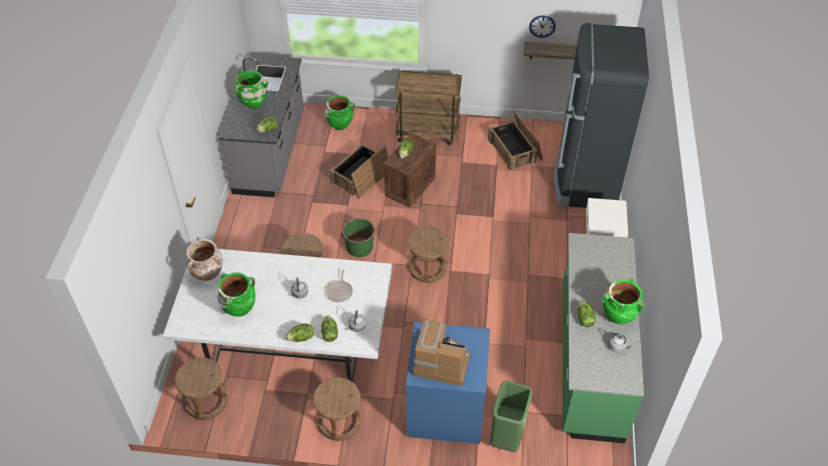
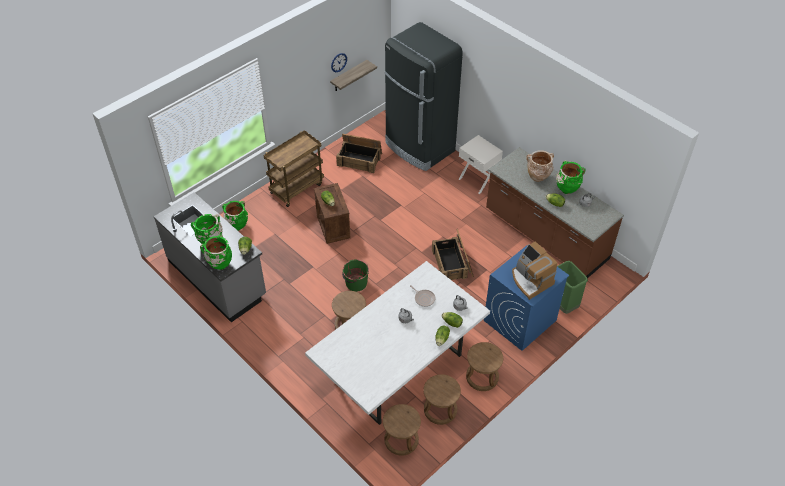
camera: 50 degrees left, 0 degrees up
beige vase [186,237,223,281] -> beige vase moved to [526,150,554,182]
green vase [217,272,256,317] -> green vase moved to [200,234,232,270]
crate [329,143,388,199] -> crate moved to [432,229,474,280]
brown stool [408,226,449,283] -> brown stool moved to [423,374,461,425]
coffee machine [413,319,470,386] -> coffee machine turned 90 degrees counterclockwise [512,241,558,300]
green counter [563,233,644,443] -> brown counter [486,147,624,278]

